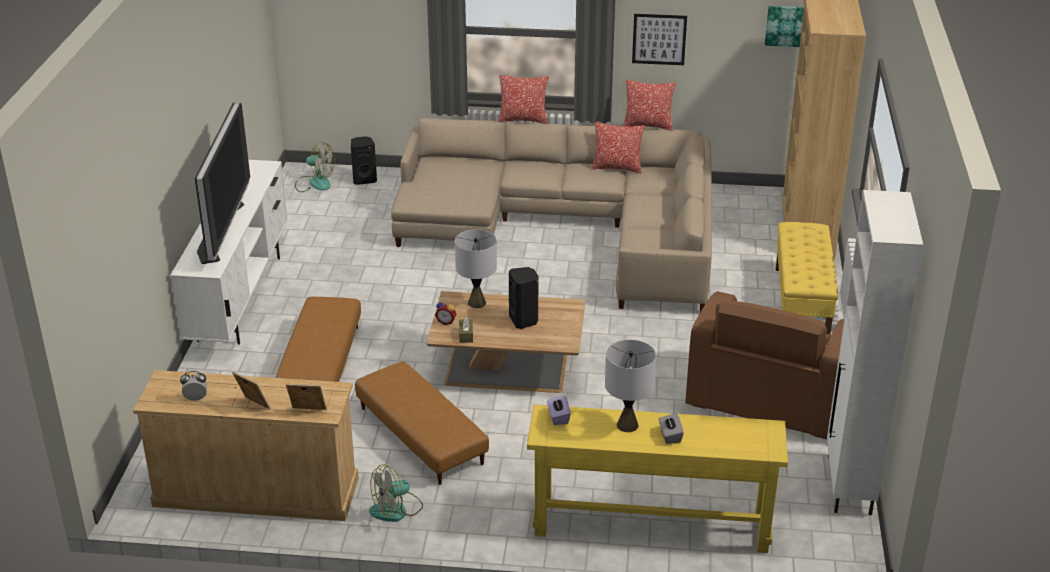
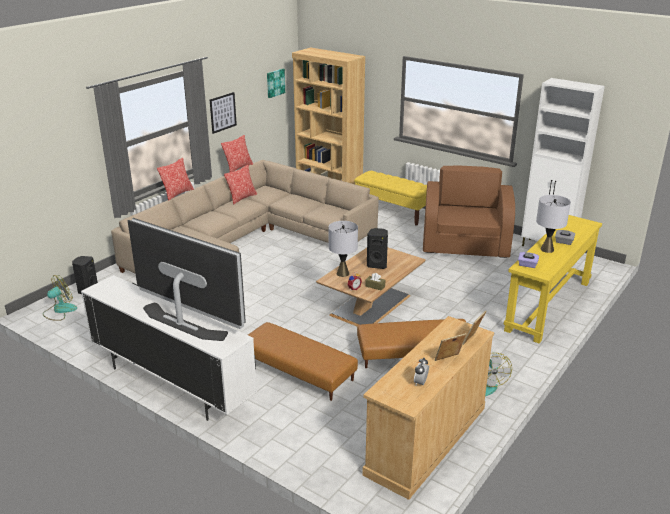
camera: 60 degrees left, 5 degrees down
brown armchair [685,291,844,439] -> brown armchair turned 135 degrees counterclockwise [423,166,515,258]

